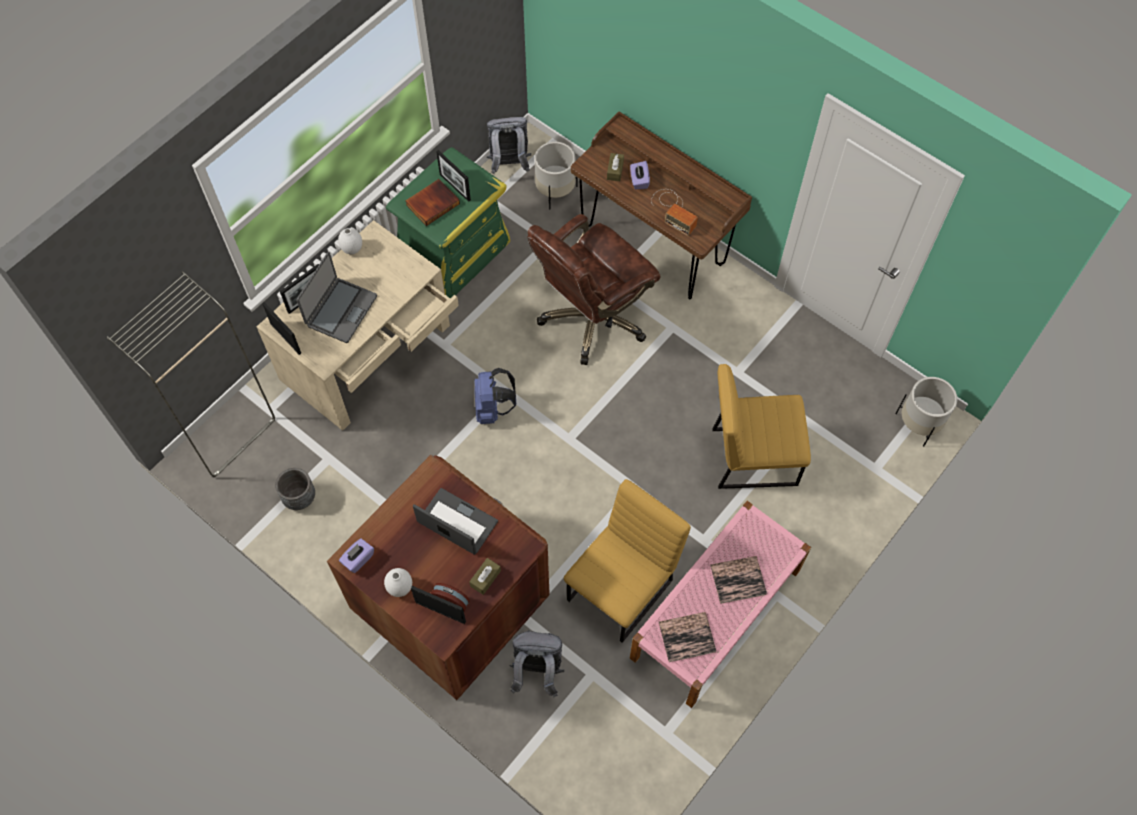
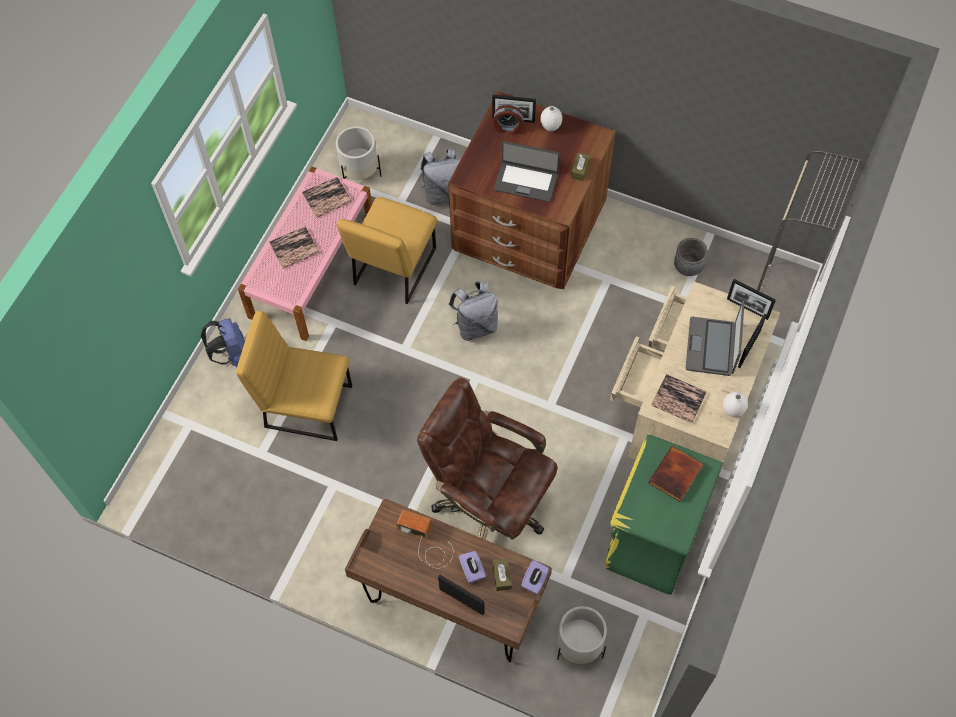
camera: 165 degrees right, 0 degrees up
purple tissue box [339,538,374,573] -> purple tissue box moved to [521,560,549,594]
picture frame [436,150,471,202] -> picture frame moved to [438,575,485,615]
brown tissue box [469,558,501,595] -> brown tissue box moved to [571,152,591,181]
blue backpack [474,368,516,424] -> blue backpack moved to [201,318,245,368]
grey backpack [487,117,531,174] -> grey backpack moved to [449,281,498,341]
brown office chair [527,214,661,365] -> brown office chair turned 90 degrees counterclockwise [417,377,557,540]
yellow chair [712,364,811,489] -> yellow chair turned 150 degrees counterclockwise [236,311,352,441]
white planter [896,377,957,446] -> white planter moved to [336,126,381,180]
none -> book [651,374,707,423]

